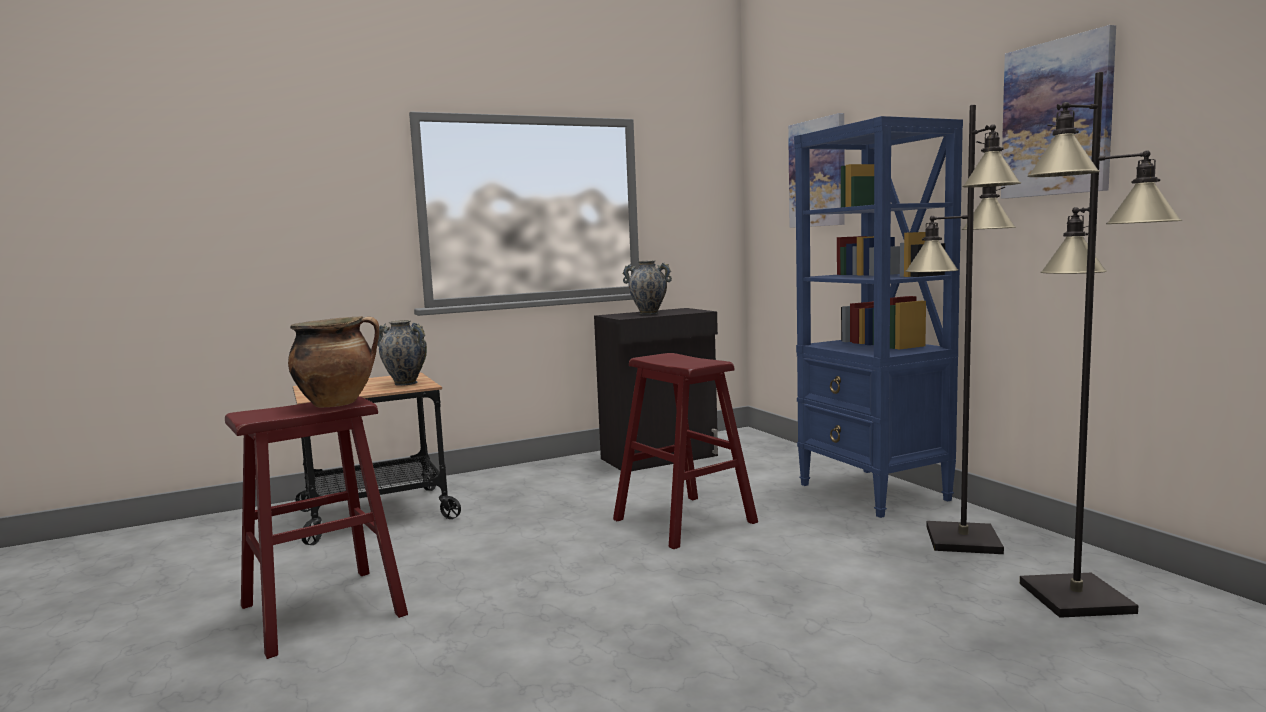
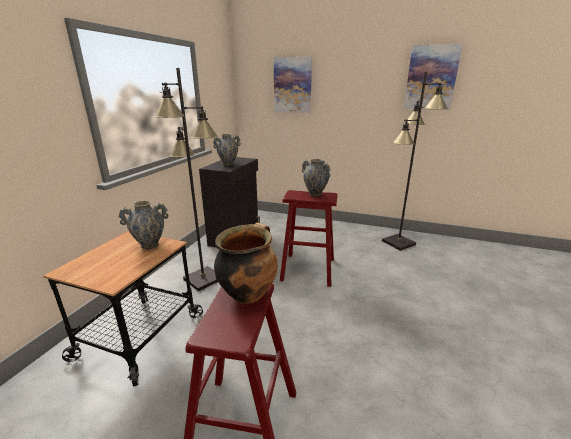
camera: 45 degrees left, 15 degrees up
blue bookcase [794,116,963,518] -> none
black floor lamp [1020,72,1182,618] -> black floor lamp moved to [155,68,218,291]
none -> vase [302,159,331,196]

